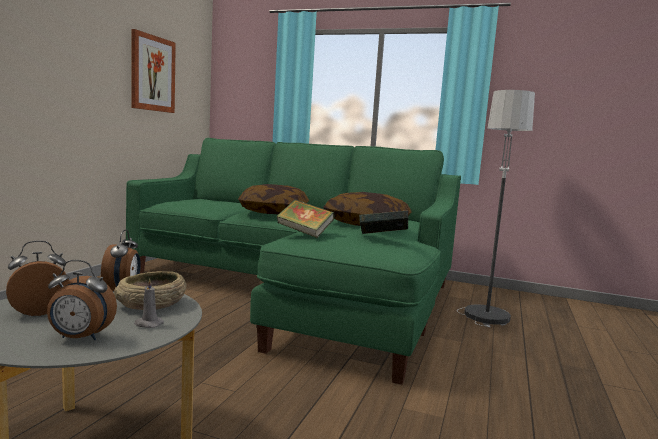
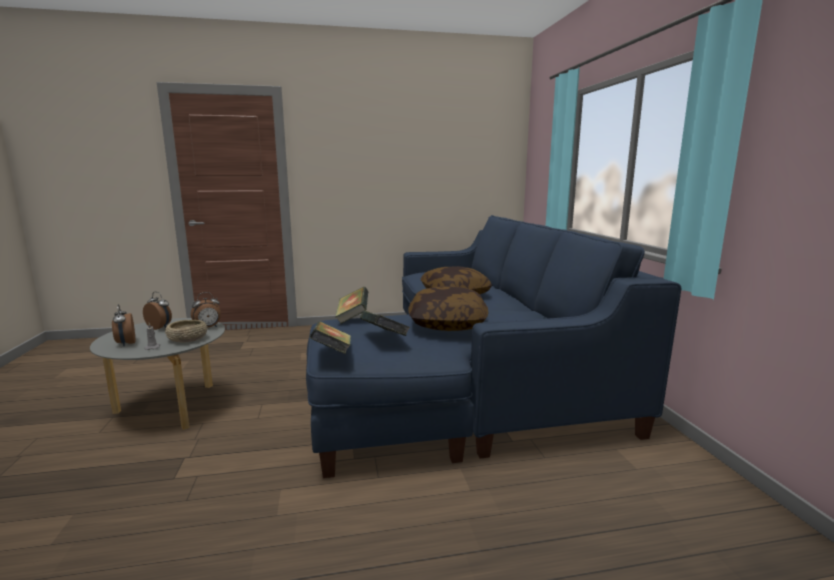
camera: 60 degrees right, 5 degrees up
green sofa [126,138,461,385] -> blue sofa [306,215,681,478]
picture [131,29,176,113] -> none
floor lamp [457,90,535,327] -> none
none -> book [310,321,351,354]

